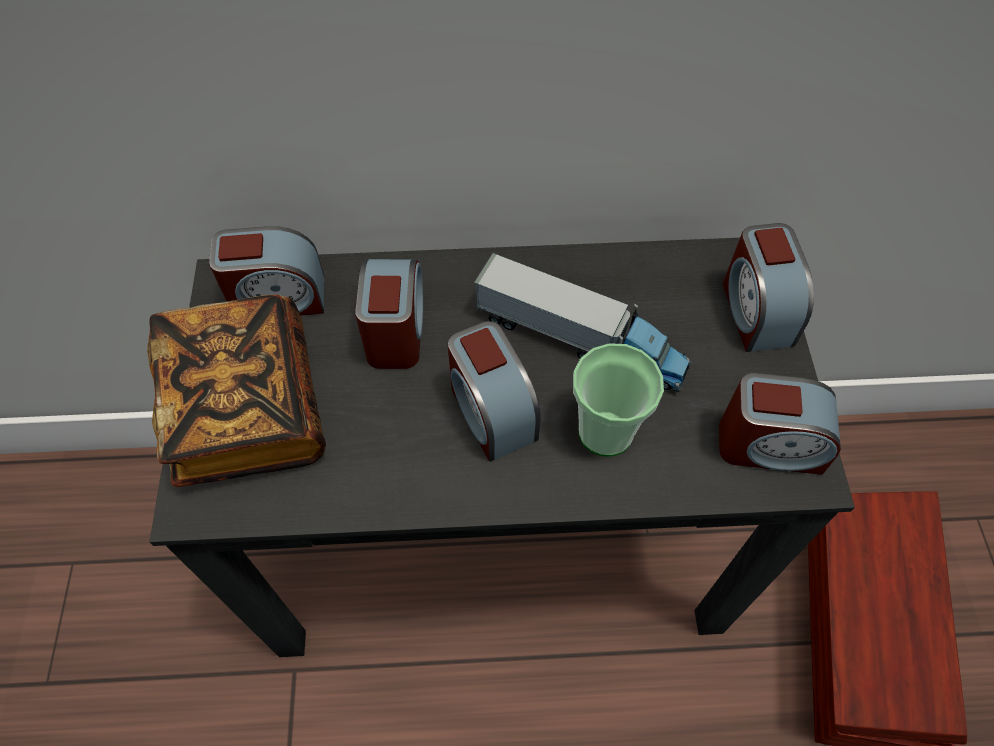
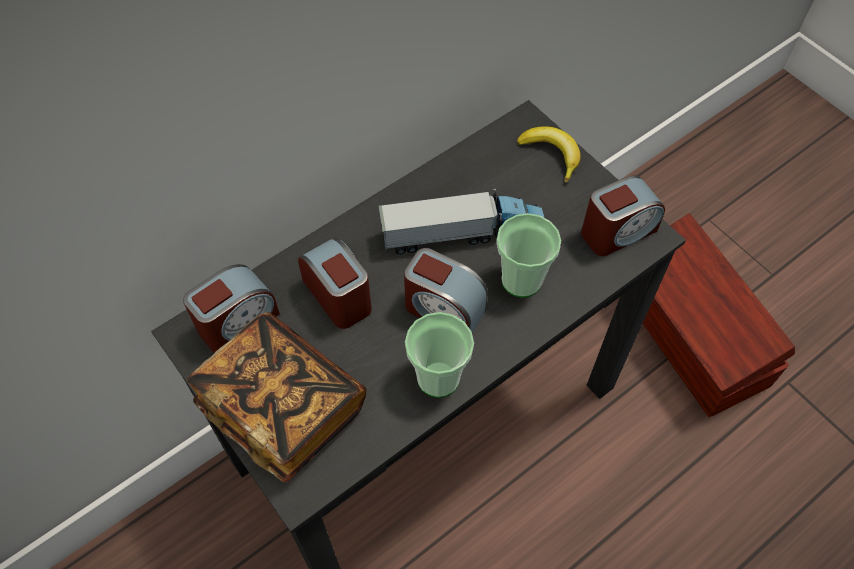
camera: 35 degrees left, 0 degrees up
alarm clock [723,223,814,352] -> banana [517,126,581,183]
none -> cup [405,312,474,398]

